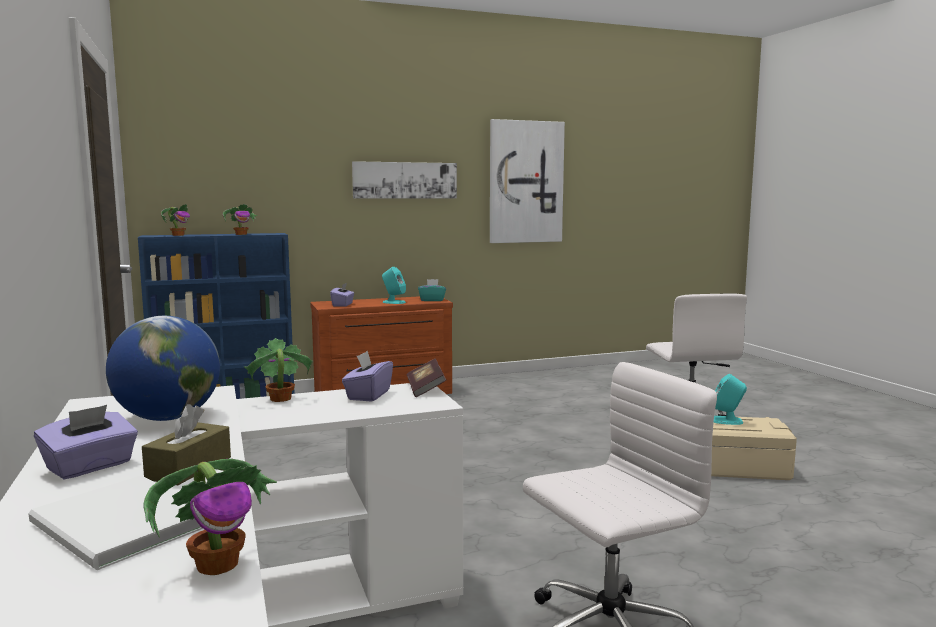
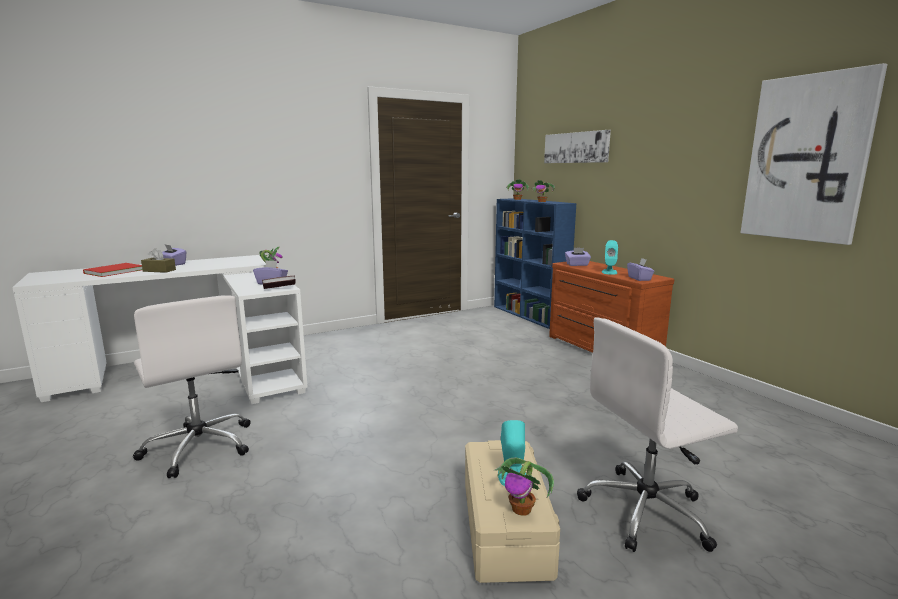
camera: 80 degrees right, 5 degrees up
white book [29,475,203,570] -> red book [83,263,142,277]
globe [106,316,220,421] -> none
potted plant [143,459,277,575] -> potted plant moved to [494,457,554,516]
picture [352,161,457,199] -> picture moved to [544,130,611,163]
turquoise tissue box [418,279,446,301] -> purple tissue box [627,258,655,281]

